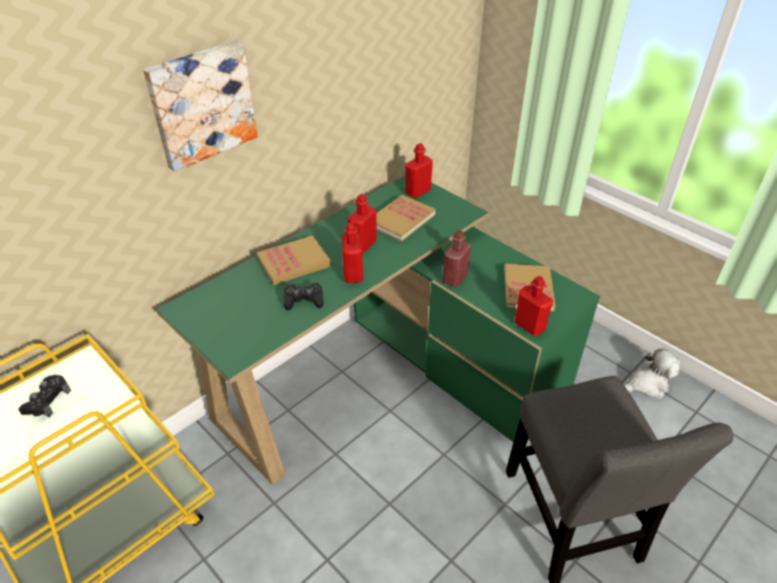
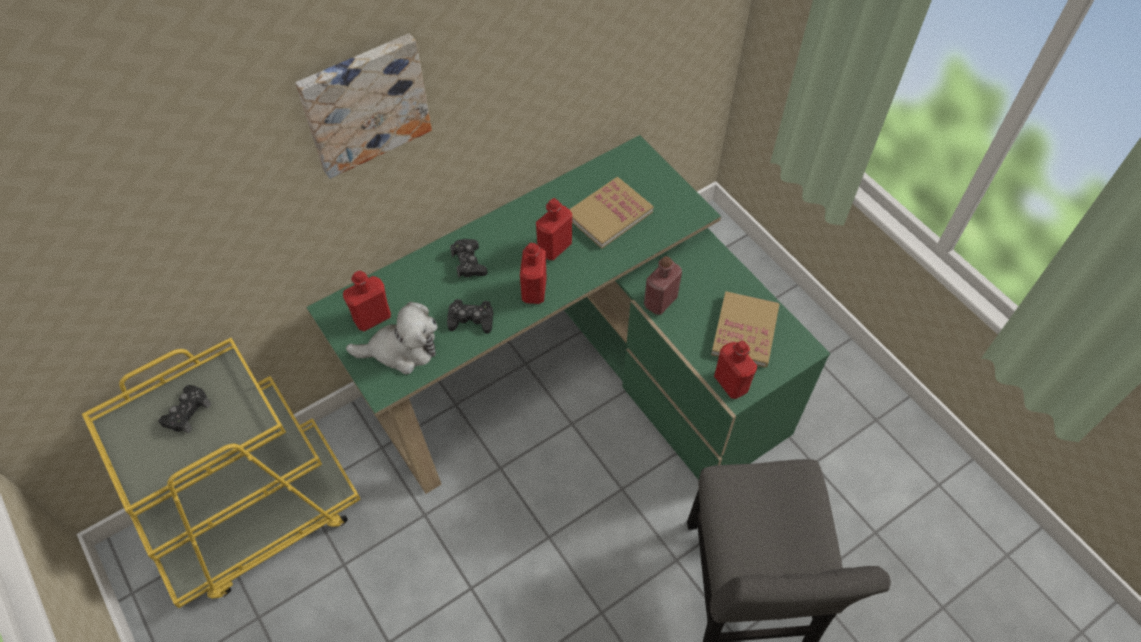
camera: 10 degrees right, 15 degrees up
book [256,236,331,285] -> black game controller [450,239,487,278]
red bottle [405,143,433,198] -> red bottle moved to [343,271,391,331]
plush toy [624,348,680,399] -> plush toy moved to [346,302,437,374]

